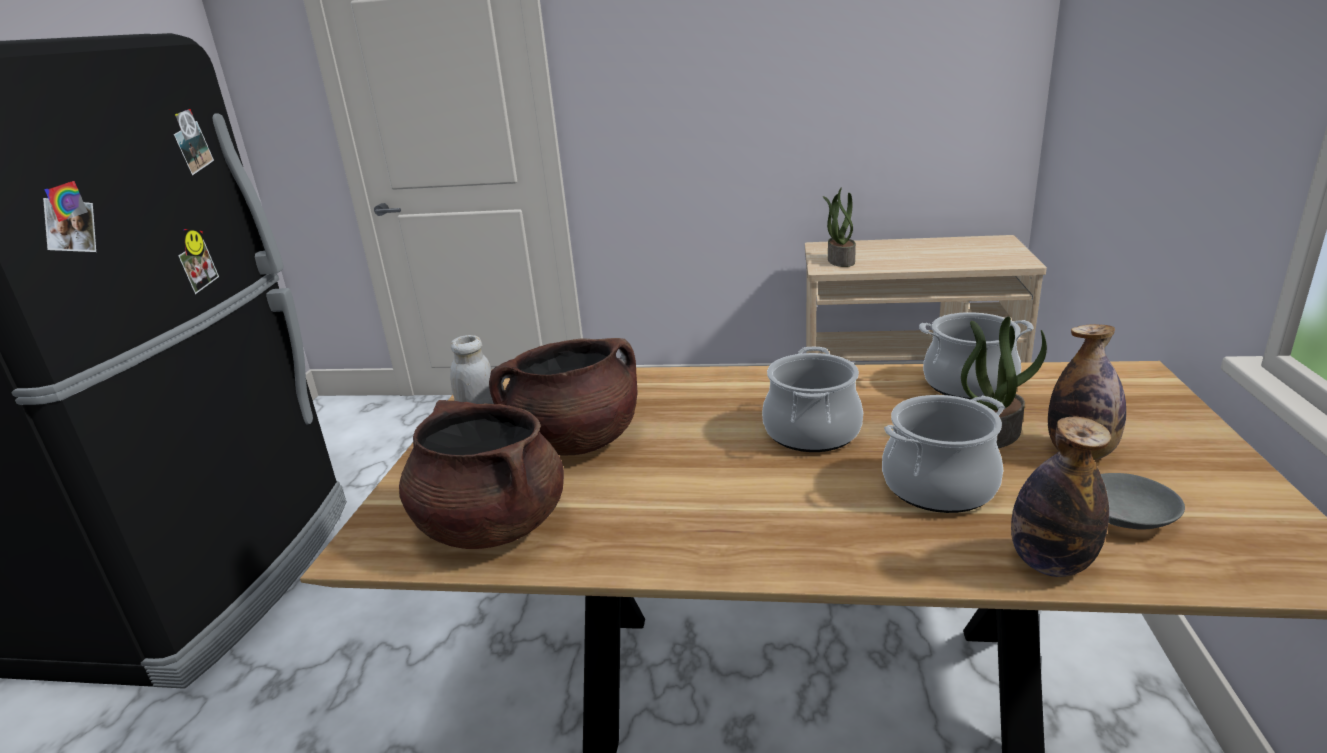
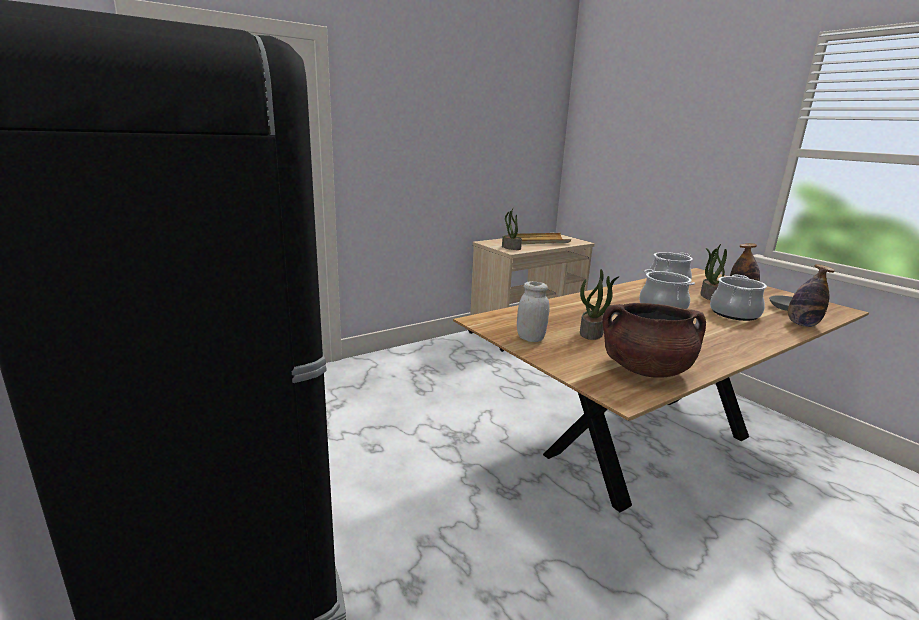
camera: 45 degrees left, 5 degrees down
brown cooking pot [489,338,637,455] -> potted plant [580,269,620,340]
none -> beige tray [508,233,571,244]

